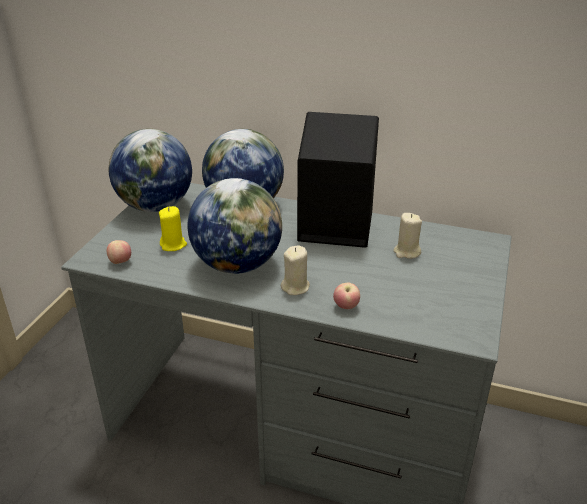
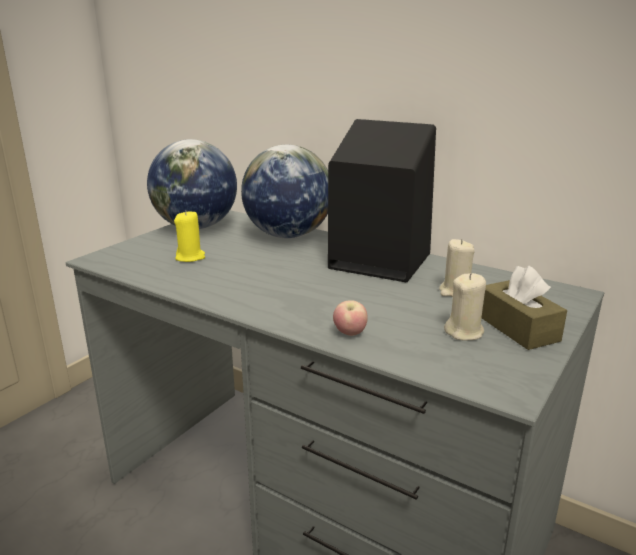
camera: 15 degrees right, 10 degrees down
apple [107,240,131,264] -> none
globe [187,178,282,274] -> none
beige candle [281,245,310,295] -> beige candle moved to [444,273,486,340]
none -> brown tissue box [482,266,567,350]

